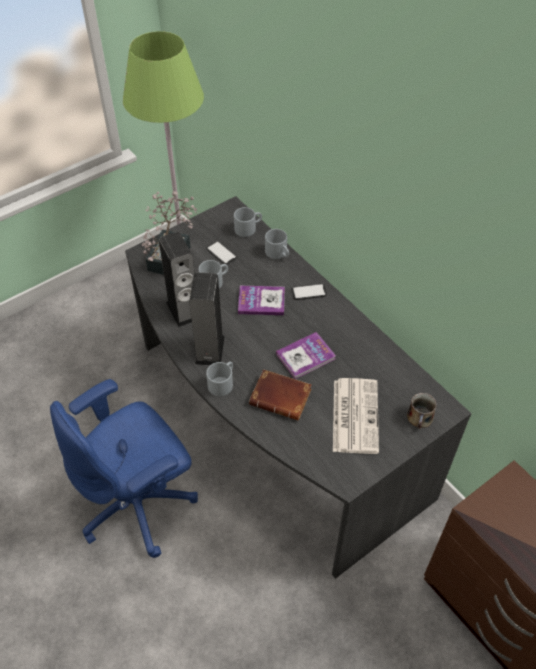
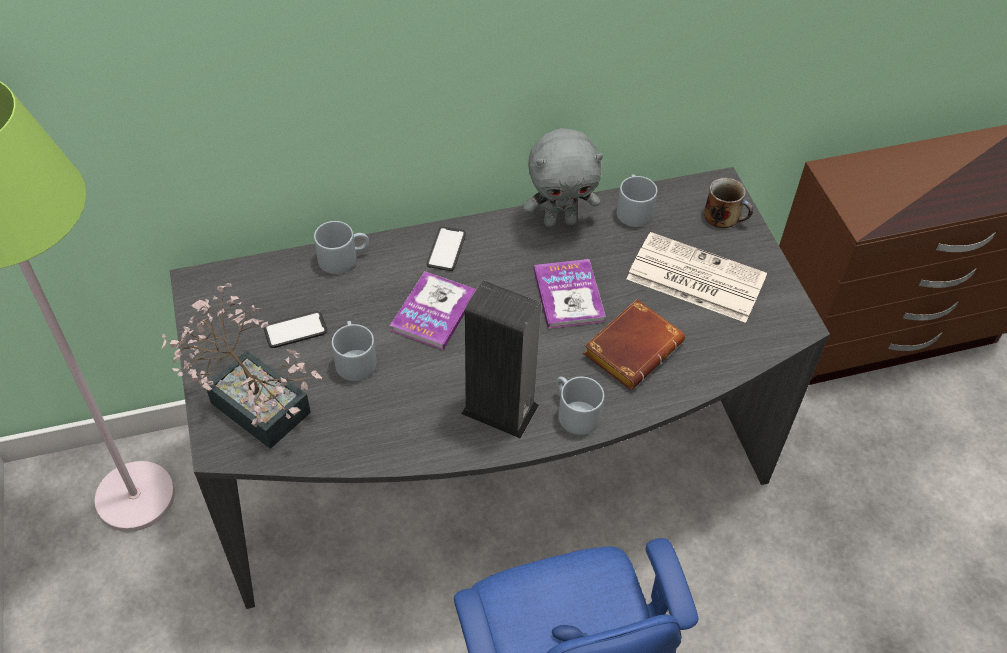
camera: 70 degrees left, 0 degrees up
speaker [159,232,195,327] -> none
grey mug [234,207,262,237] -> grey mug moved to [617,174,658,227]
none -> grey plush toy [523,128,603,228]

